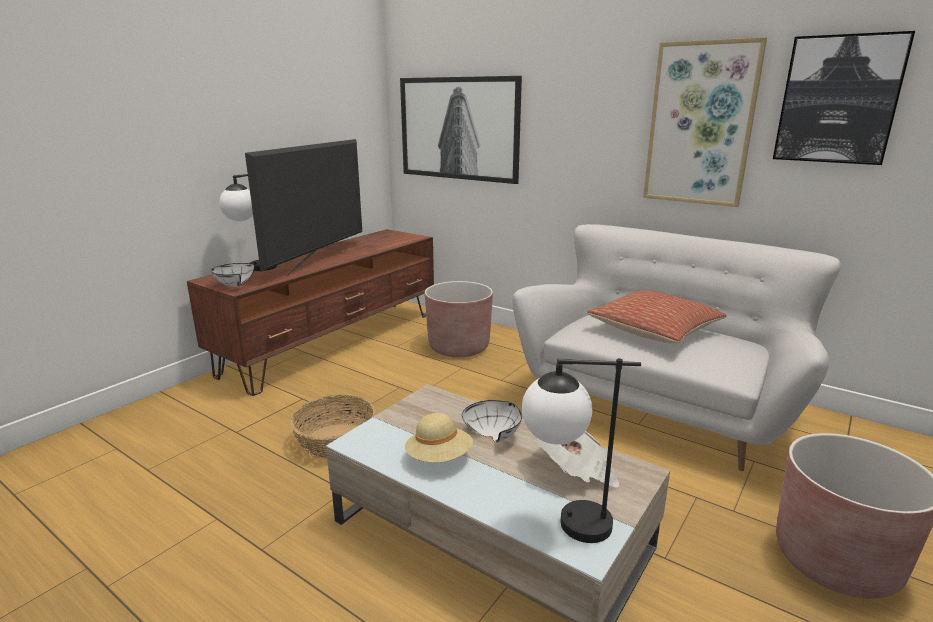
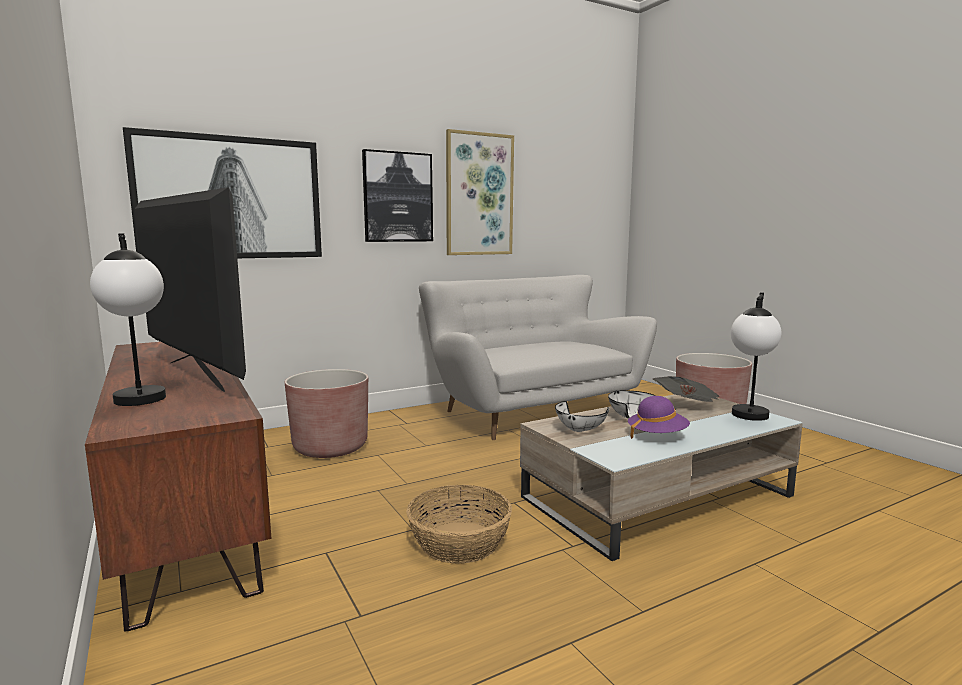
camera: 65 degrees left, 10 degrees down
white bowl [211,263,255,287] -> white bowl moved to [555,401,609,432]
beige hat [405,413,473,463] -> purple hat [628,396,690,439]
pillow [587,290,727,343] -> none
picture [773,31,915,165] -> picture moved to [362,149,433,242]

